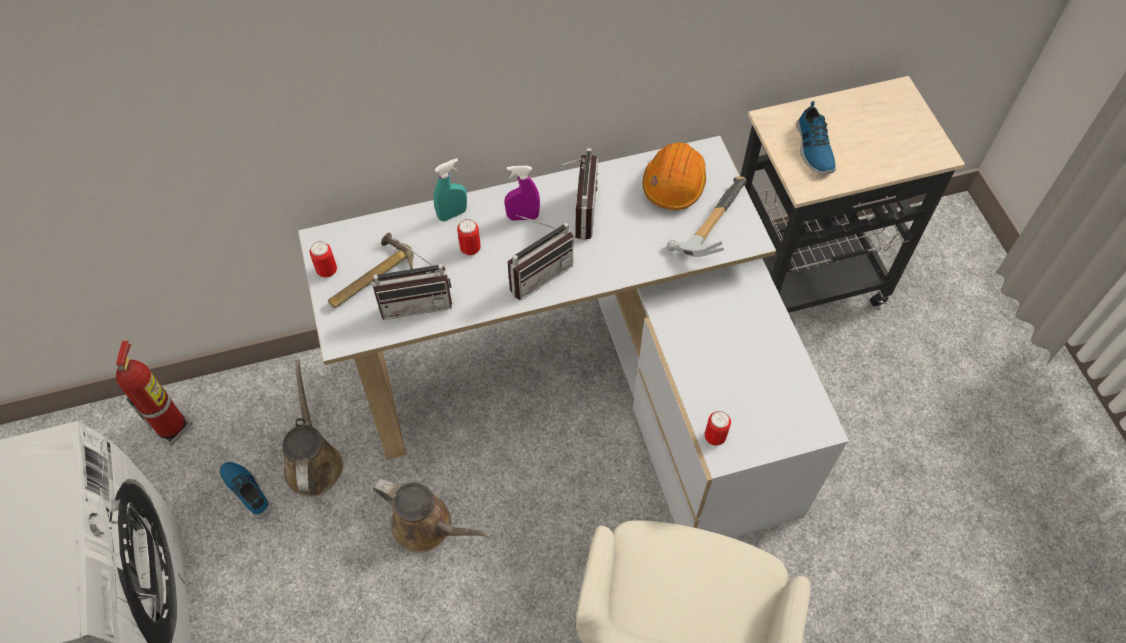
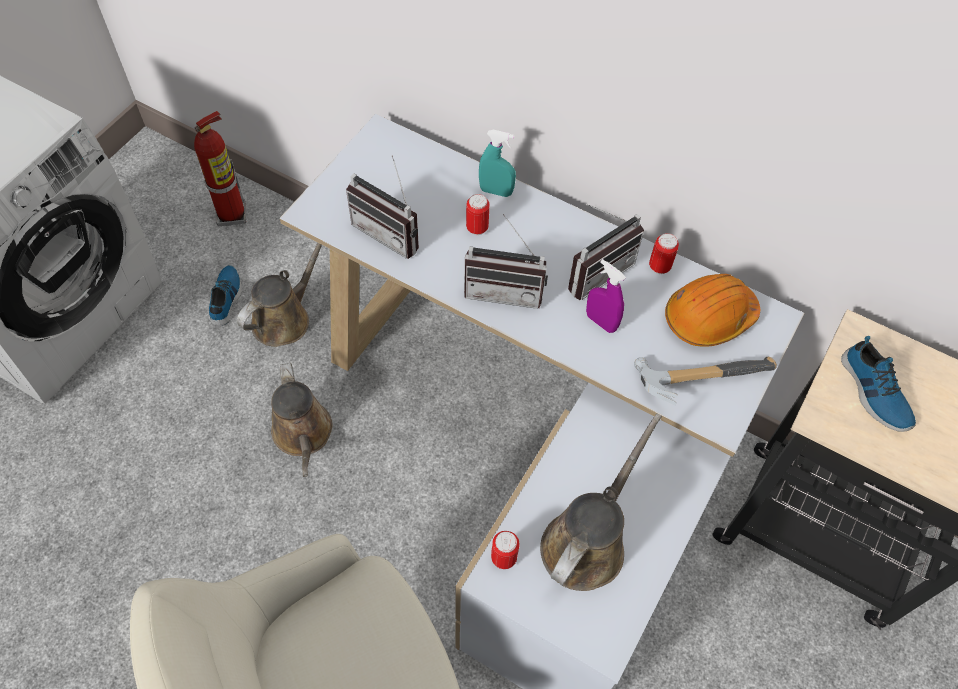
camera: 45 degrees right, 0 degrees up
can [310,241,337,278] -> can moved to [649,233,679,274]
hammer [328,233,414,308] -> none
purple spray bottle [505,166,540,221] -> purple spray bottle moved to [586,259,626,333]
shoe [796,101,836,174] -> shoe turned 60 degrees counterclockwise [841,336,916,432]
none -> brown watering can [540,413,662,591]

